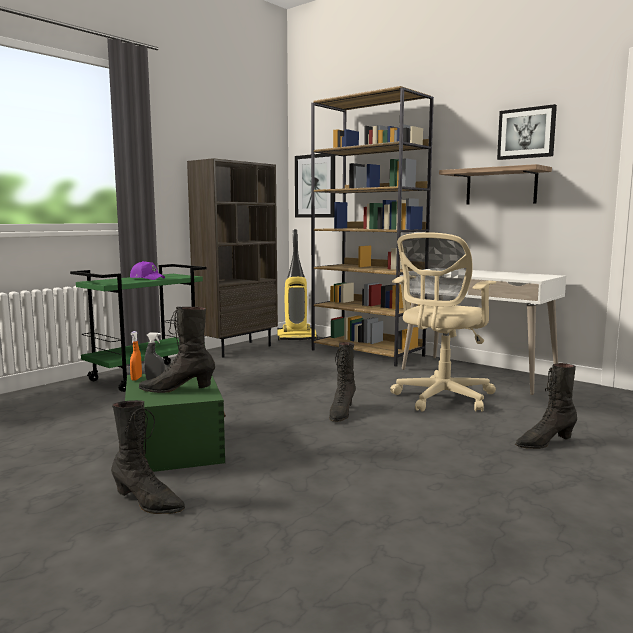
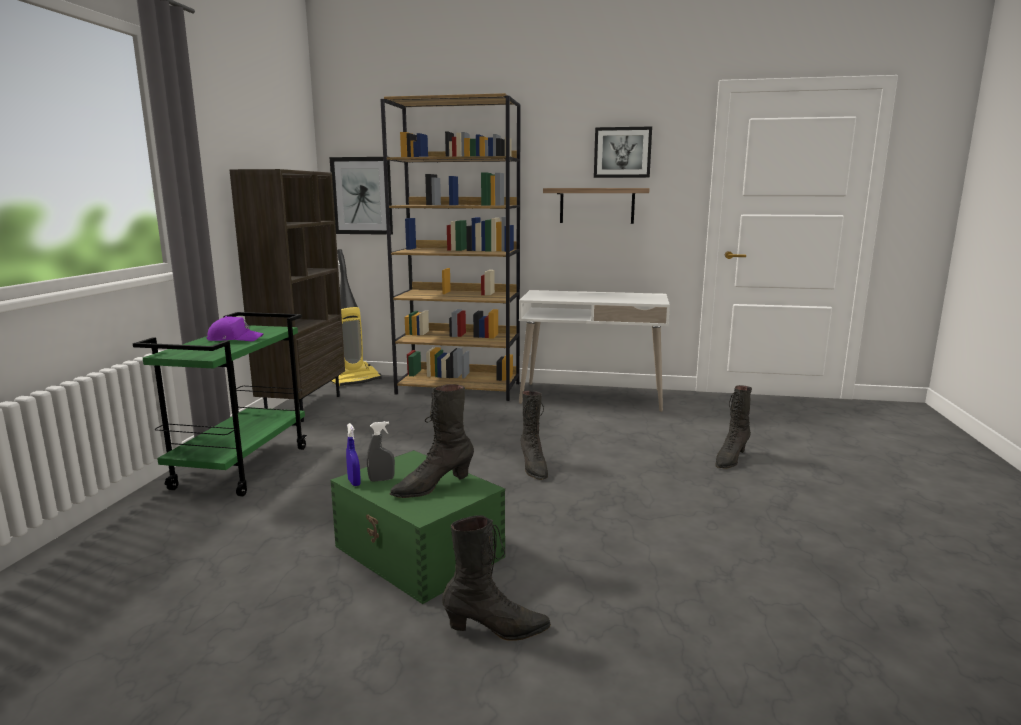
camera: 30 degrees left, 5 degrees up
orange spray bottle [130,331,142,381] -> blue spray bottle [346,423,361,486]
beige office chair [390,232,496,412] -> none

